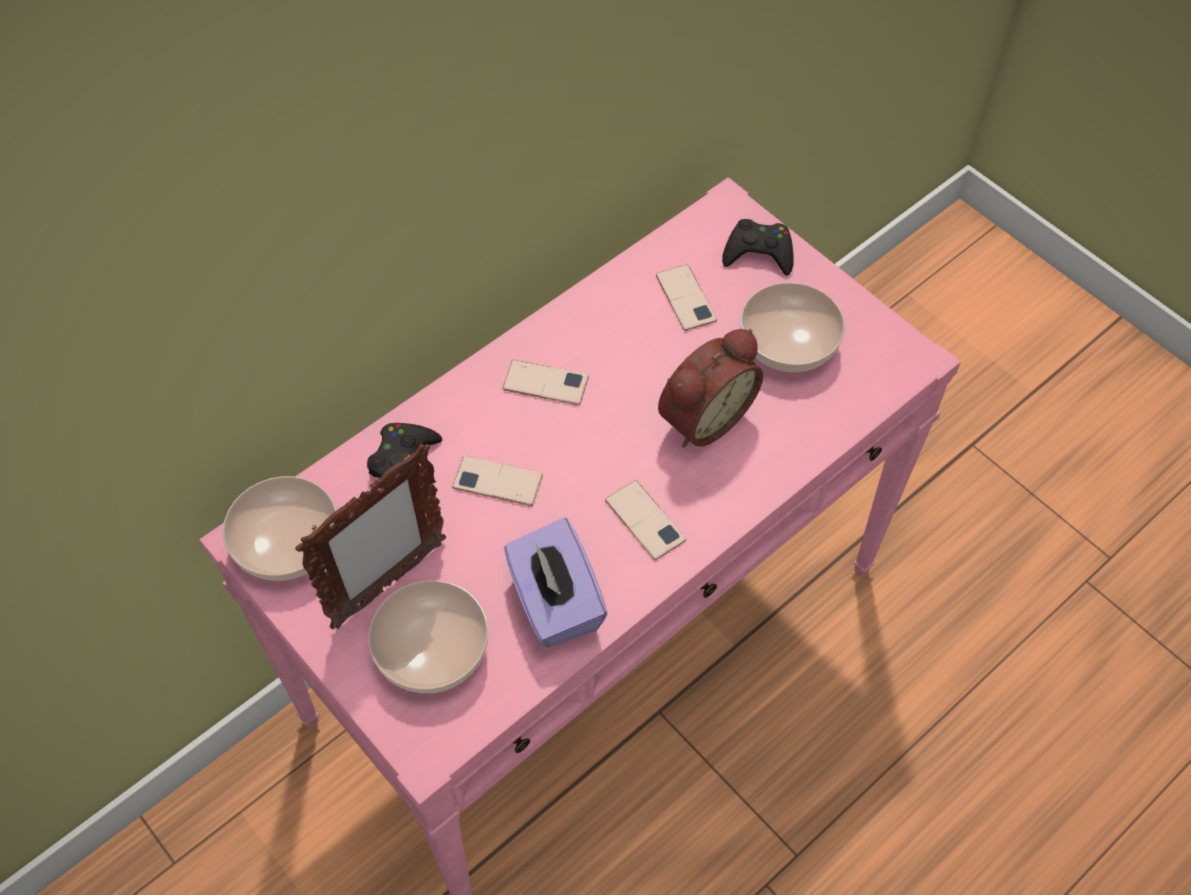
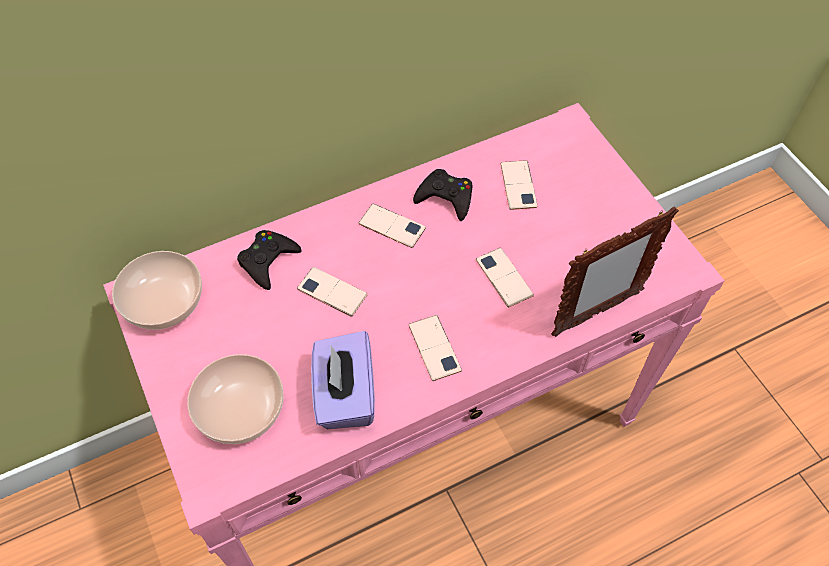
camera: 15 degrees right, 0 degrees up
picture frame [295,443,446,630] -> picture frame moved to [551,206,679,337]
alarm clock [658,329,763,448] -> phone [476,248,534,308]
black game controller [722,219,794,276] -> black game controller moved to [413,169,472,221]
bowl [741,282,845,372] -> none

